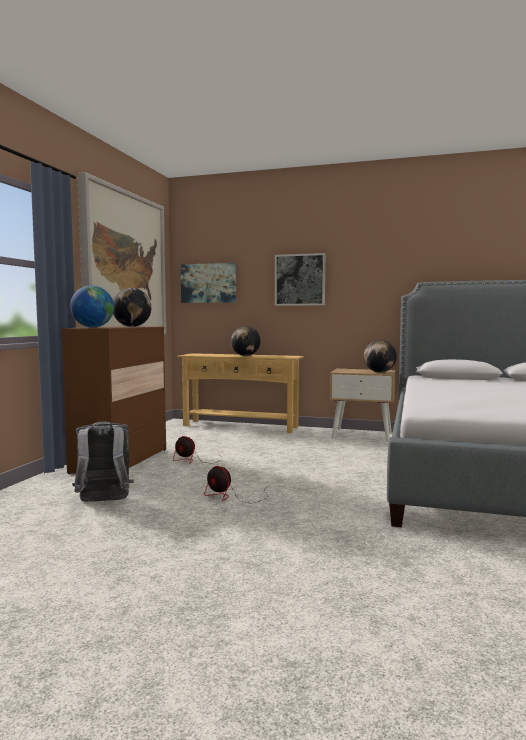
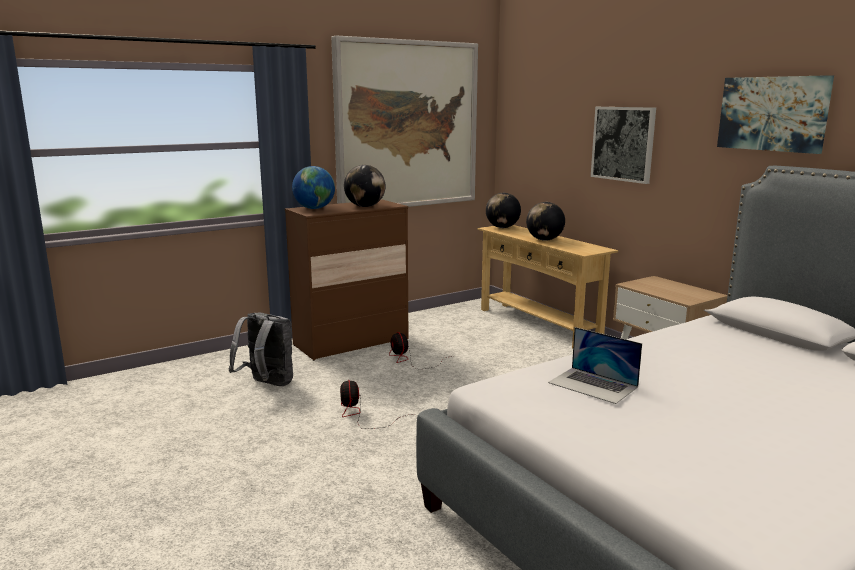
camera: 40 degrees right, 10 degrees up
picture [181,263,236,303] -> picture moved to [717,75,834,154]
globe [364,340,397,372] -> globe moved to [486,193,521,228]
none -> laptop [548,327,642,404]

